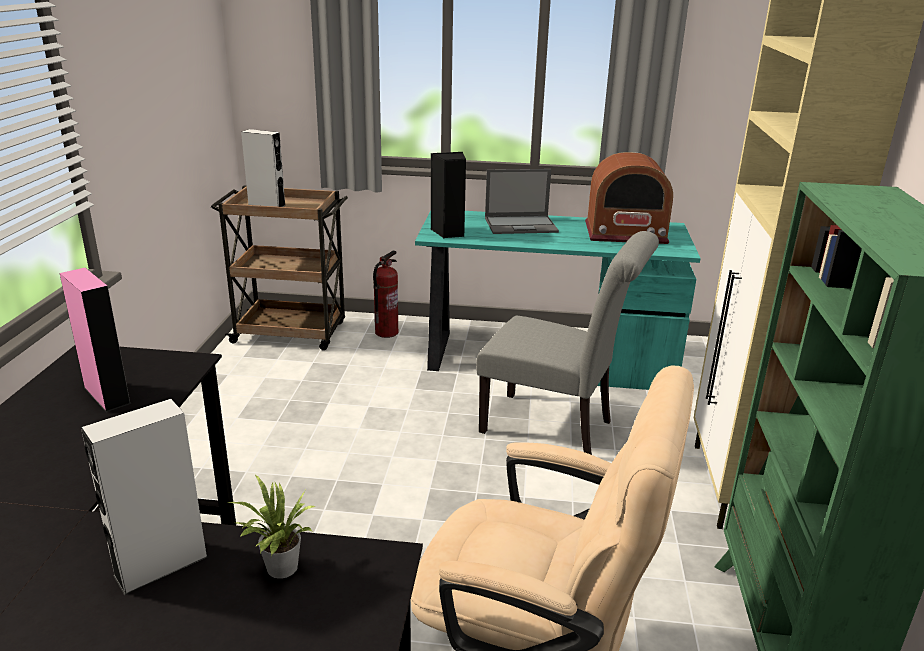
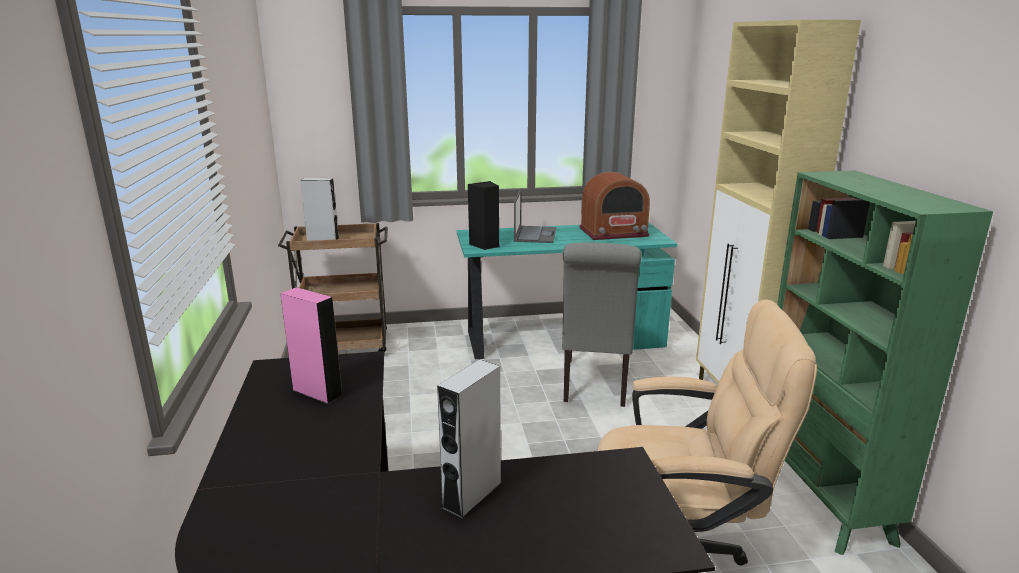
camera: 15 degrees left, 5 degrees down
potted plant [228,475,316,579] -> none
fire extinguisher [373,250,398,338] -> none
grey chair [476,231,659,455] -> grey chair turned 90 degrees clockwise [562,242,641,407]
laptop [485,169,559,234] -> laptop turned 60 degrees counterclockwise [514,190,556,243]

